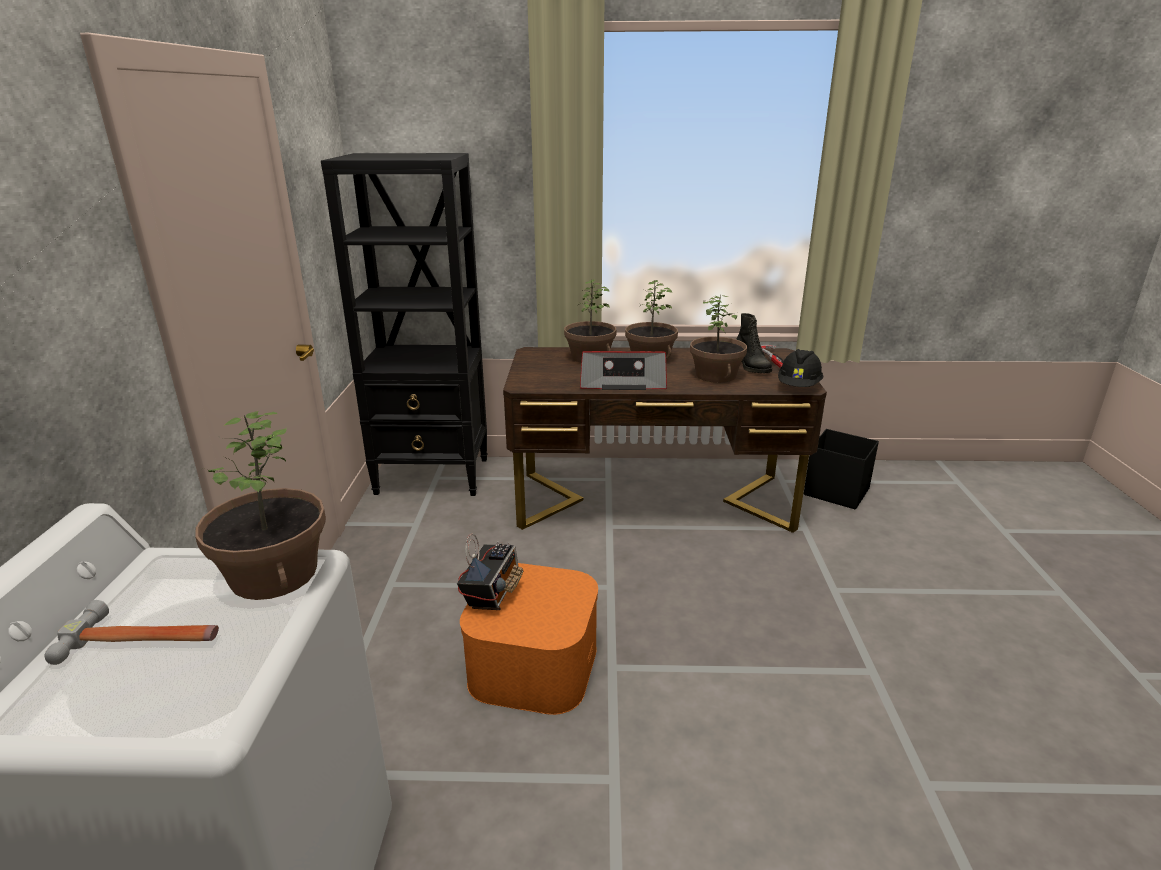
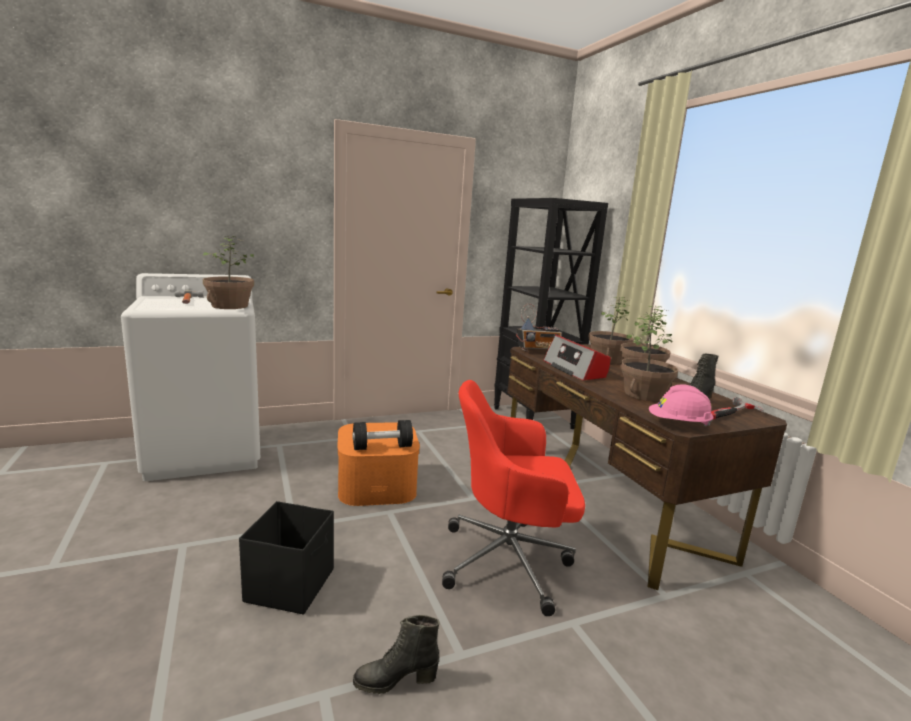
camera: 65 degrees right, 10 degrees down
radio [457,534,523,610] -> radio moved to [516,304,562,352]
black hard hat [778,349,823,387] -> pink hard hat [649,384,714,427]
black storage box [804,429,879,509] -> black storage box moved to [239,501,334,615]
none -> black dumbbell [352,420,413,450]
none -> black boot [353,615,439,694]
none -> red office chair [442,380,585,616]

